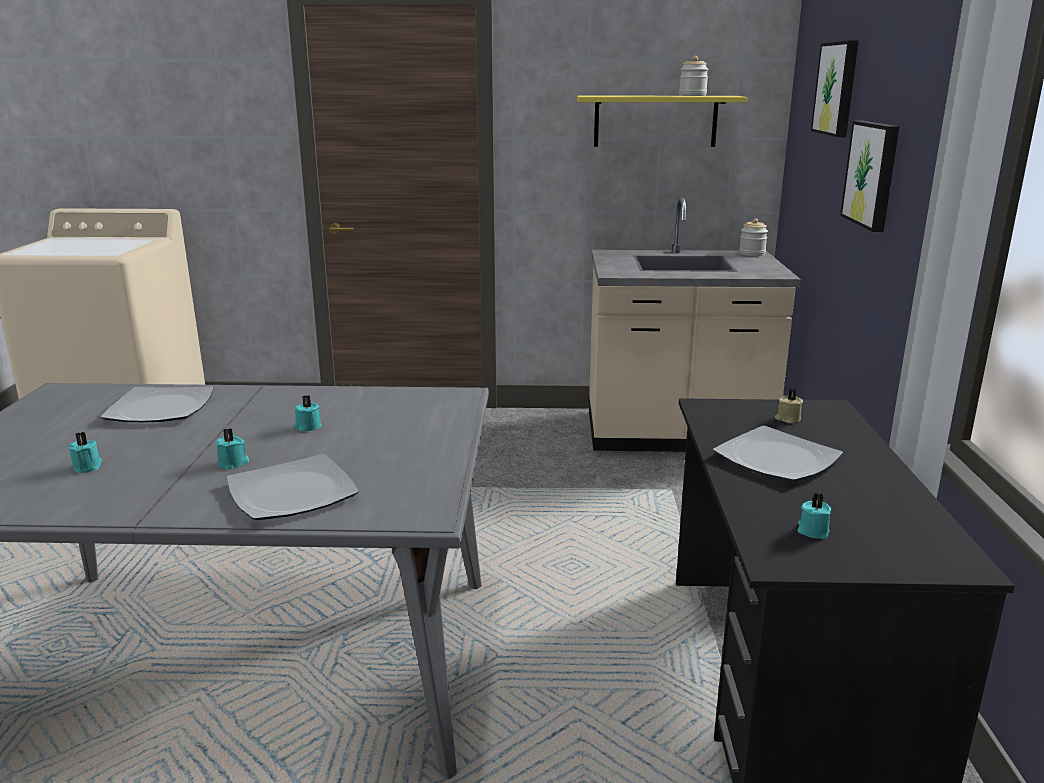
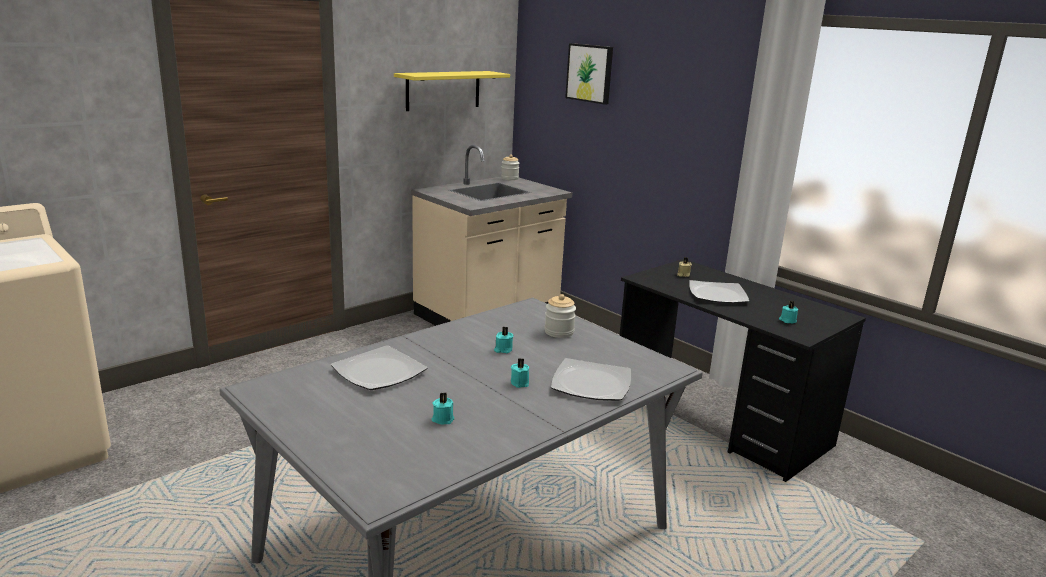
camera: 45 degrees left, 0 degrees up
jar [679,56,709,96] -> jar moved to [544,294,576,338]
picture [840,121,899,232] -> none

